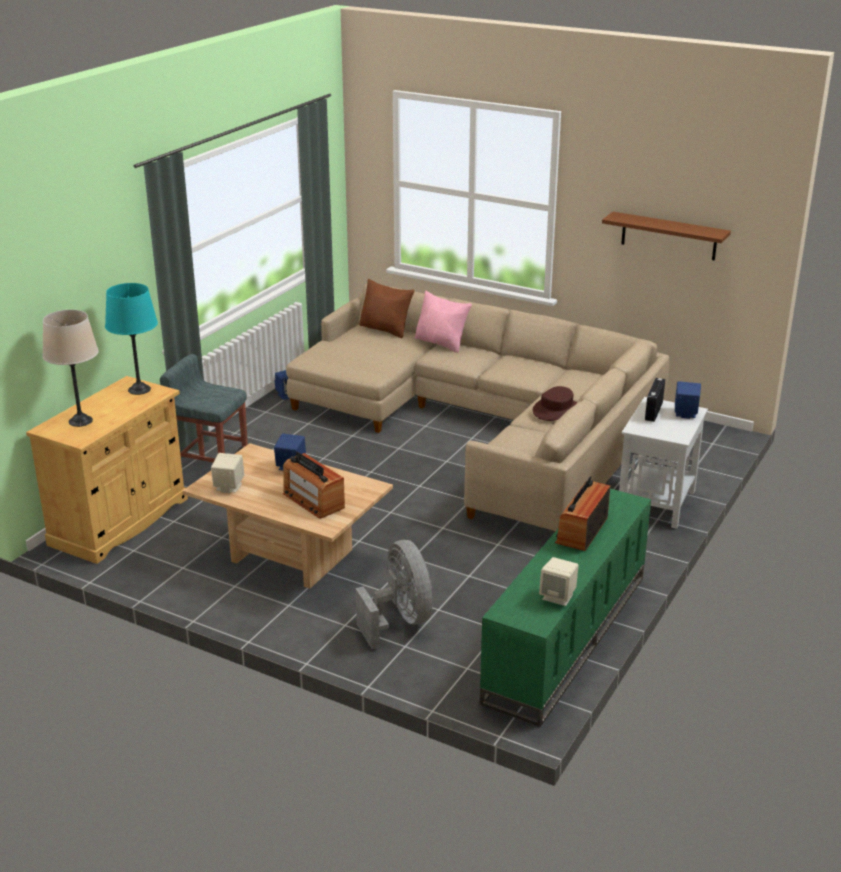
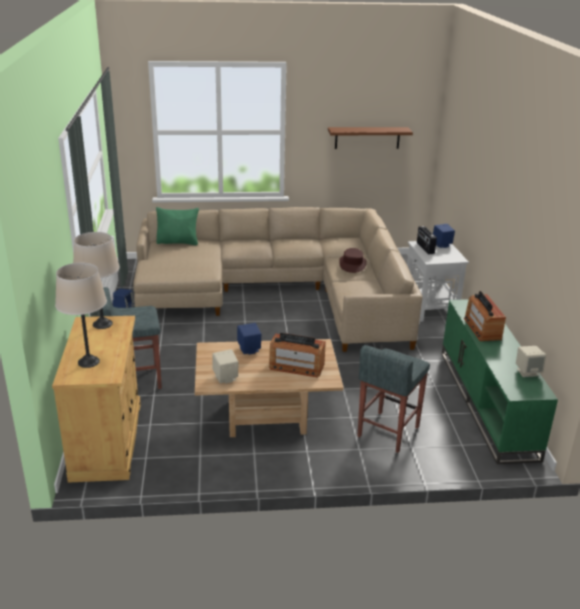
camera: 35 degrees left, 0 degrees up
turquoise table lamp [105,283,158,395] -> beige table lamp [73,232,120,329]
grey fan [356,540,432,649] -> grey stool [357,345,430,453]
brown pillow [359,279,414,338] -> green pillow [156,207,199,245]
pink pillow [415,291,472,353] -> none

